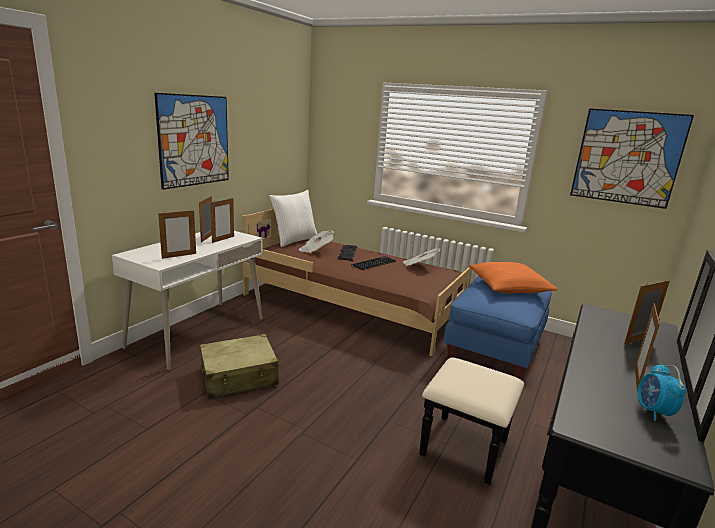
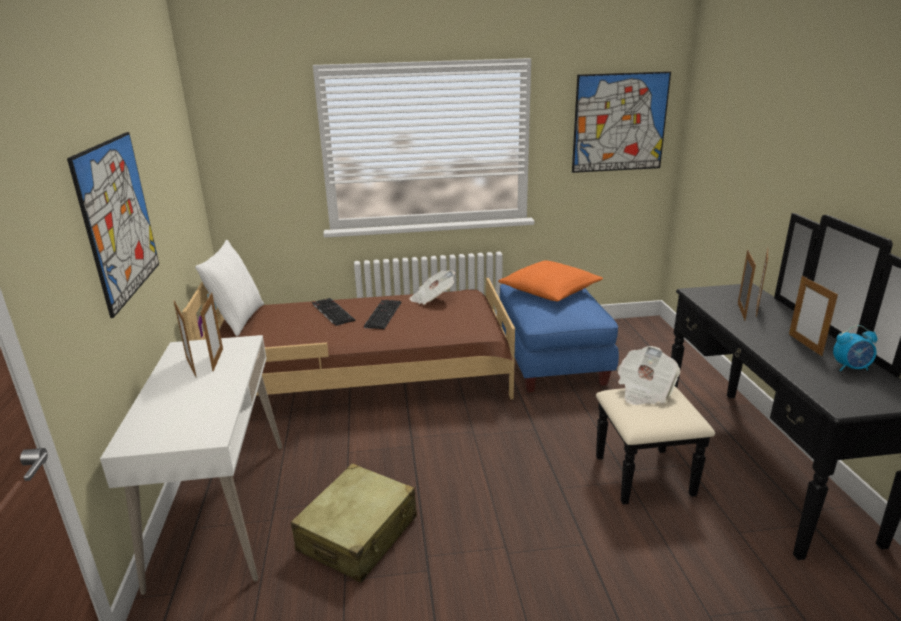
camera: 35 degrees left, 5 degrees up
picture frame [158,210,196,259] -> picture frame moved to [738,250,756,321]
newspaper [299,230,334,253] -> newspaper moved to [617,346,680,405]
alarm clock [638,363,686,421] -> alarm clock turned 60 degrees counterclockwise [833,325,877,372]

